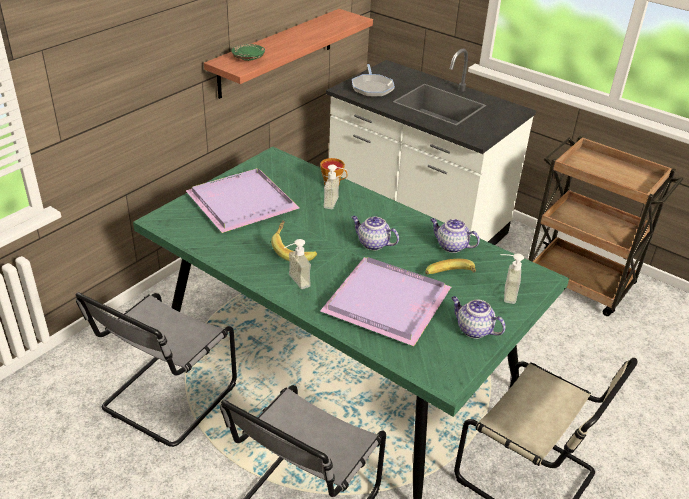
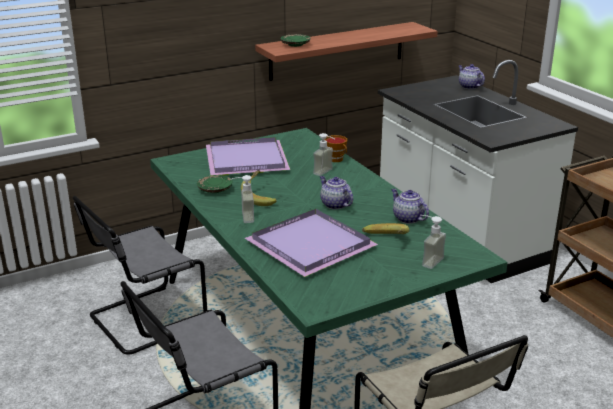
camera: 25 degrees right, 10 degrees down
frying pan [352,64,395,97] -> none
teapot [451,296,506,339] -> teapot moved to [458,64,485,89]
none -> green plate [197,175,232,193]

